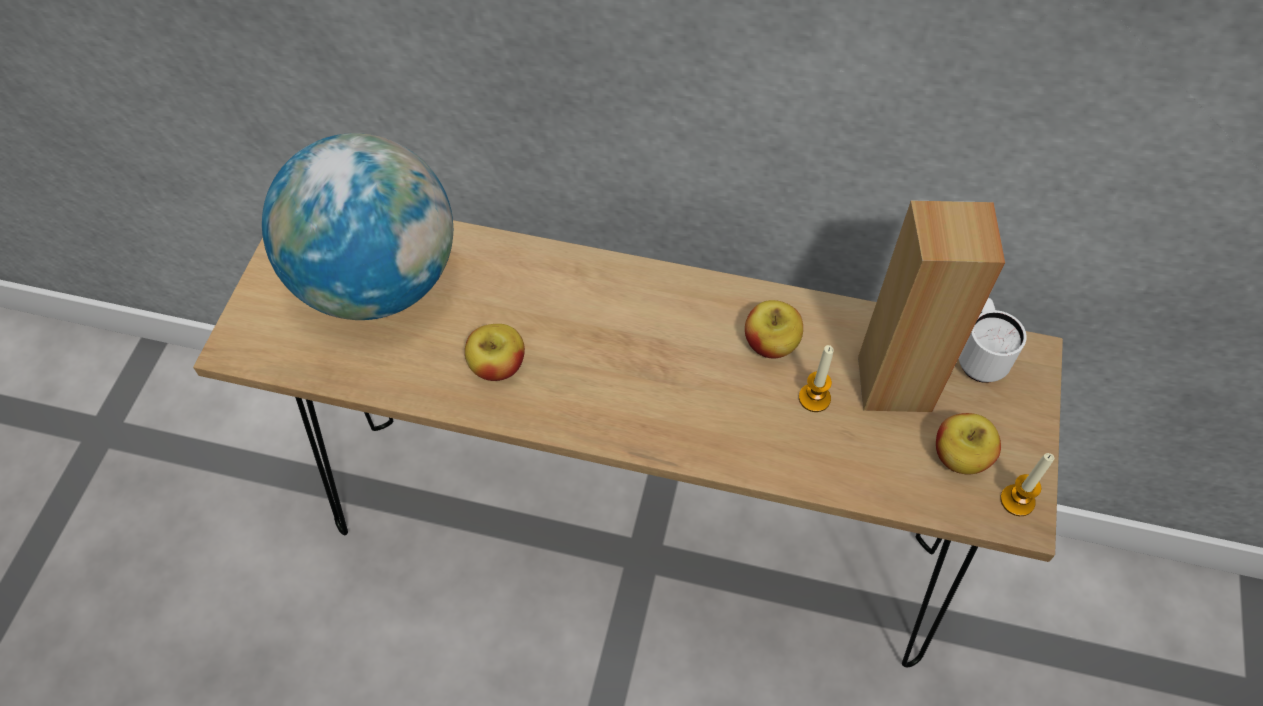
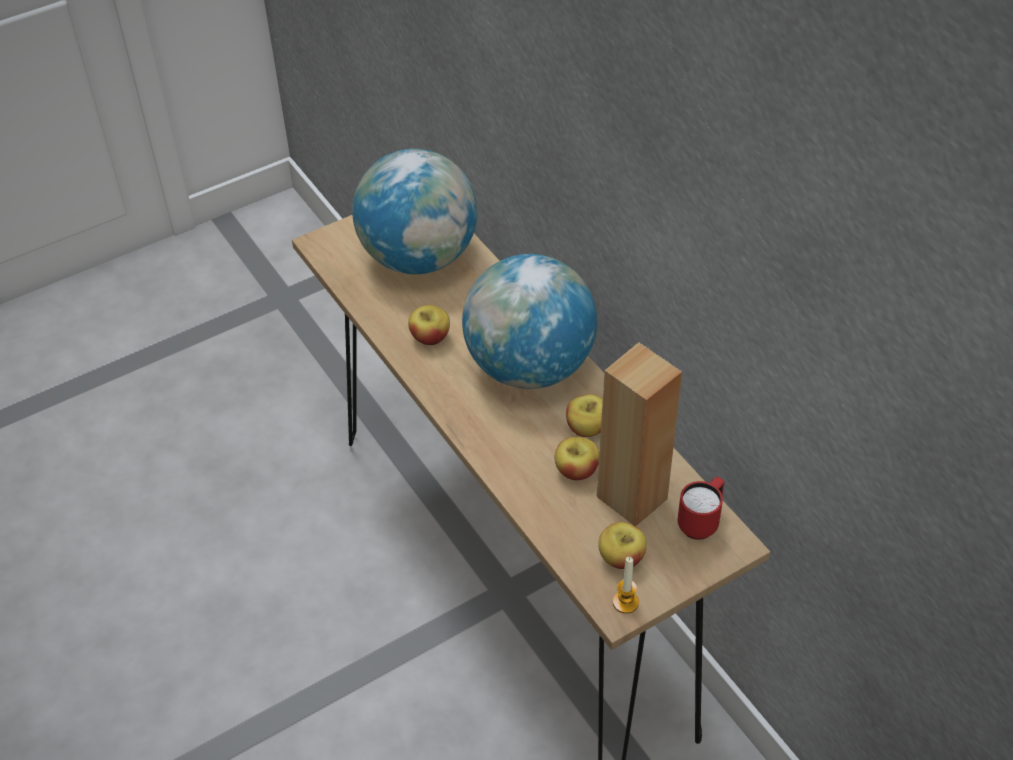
camera: 45 degrees right, 10 degrees down
candle [799,345,834,412] -> apple [555,437,599,480]
white mug [959,298,1027,383] -> red mug [677,477,724,540]
none -> globe [462,254,597,389]

